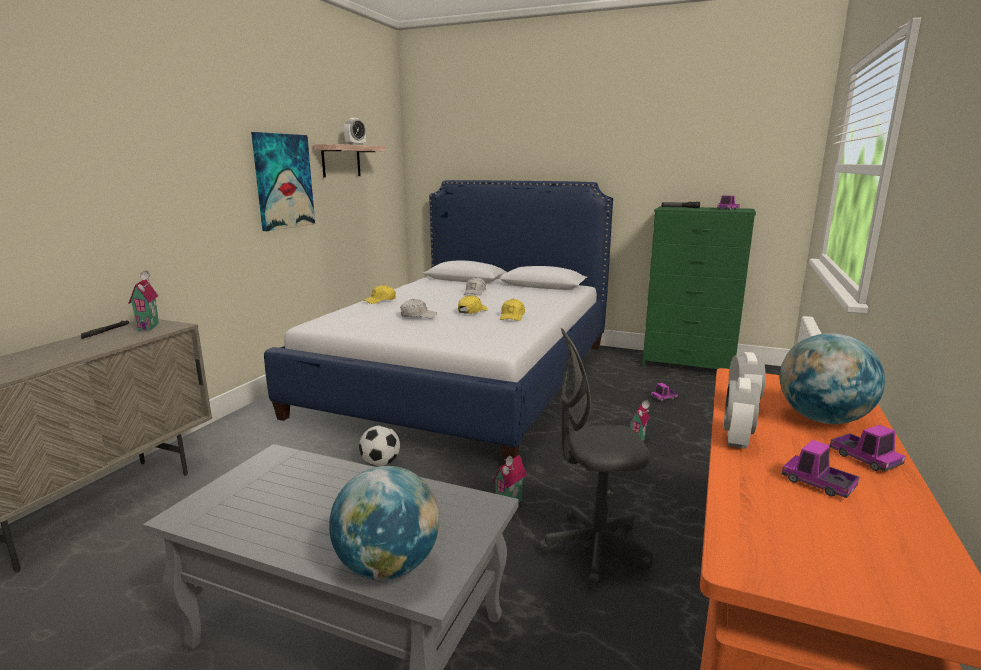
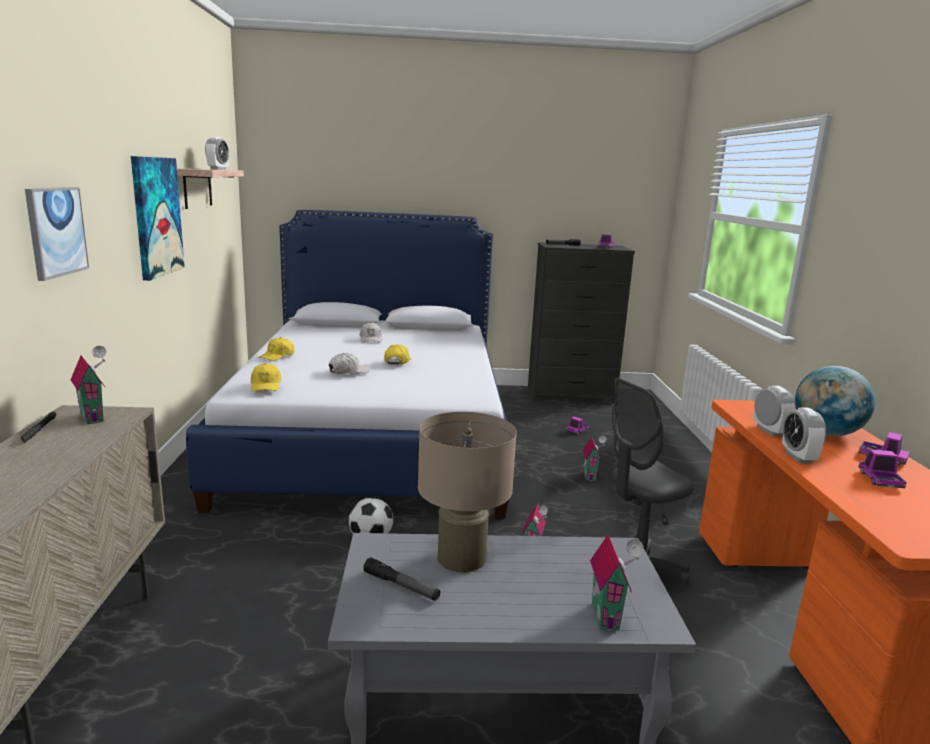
camera: 25 degrees left, 0 degrees up
globe [329,466,440,580] -> toy house [590,535,644,632]
yellow cap [500,299,525,321] -> yellow cap moved to [251,363,281,392]
green dresser [642,206,756,369] -> black dresser [528,242,635,402]
toy truck [782,440,859,498] -> toy truck turned 75 degrees clockwise [858,449,907,488]
none -> picture [25,187,89,281]
none -> flashlight [363,558,440,601]
none -> beige table lamp [418,412,517,573]

